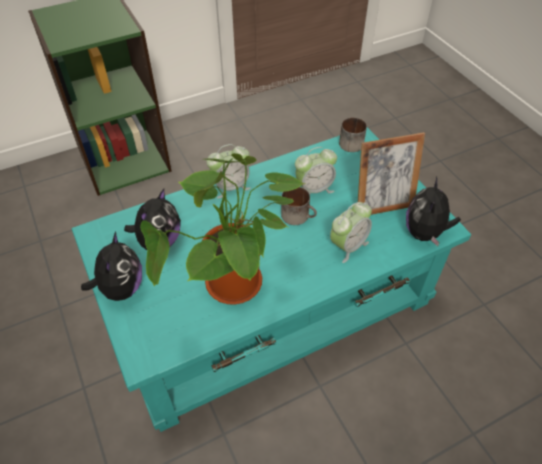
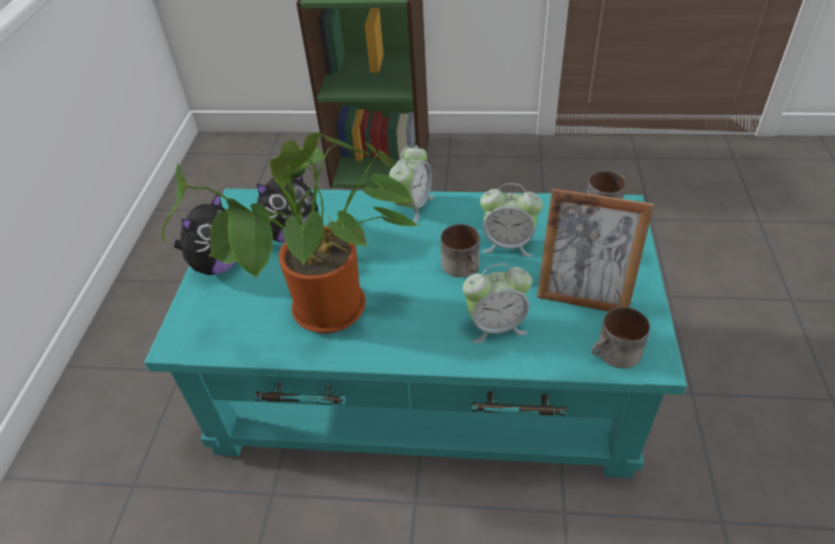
camera: 35 degrees right, 5 degrees down
alarm clock [207,144,251,199] -> alarm clock turned 75 degrees counterclockwise [389,145,434,223]
plush toy [406,176,461,247] -> mug [591,307,650,368]

